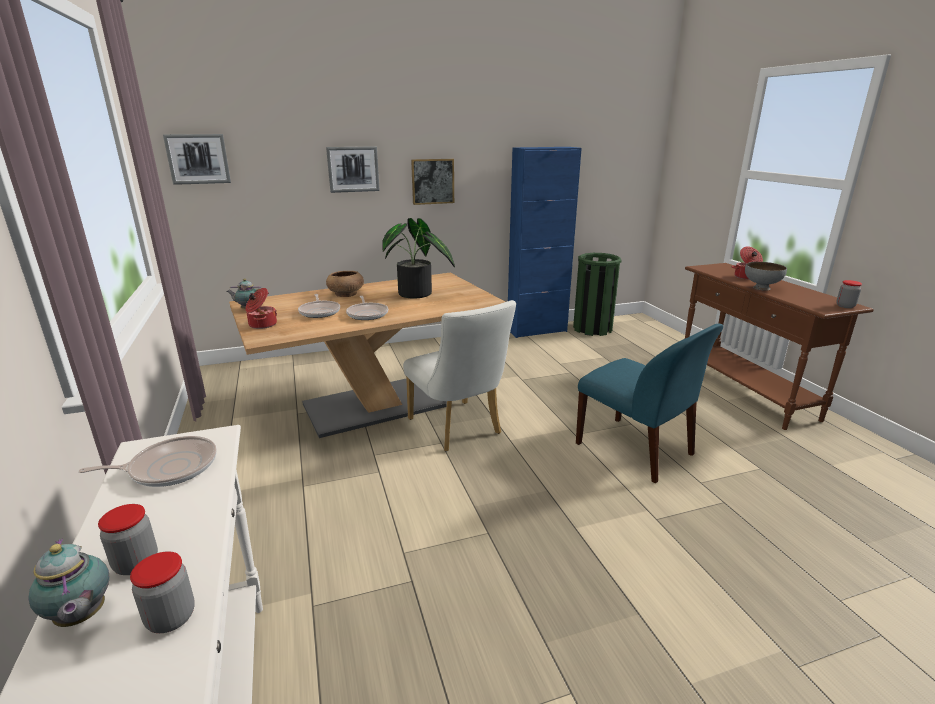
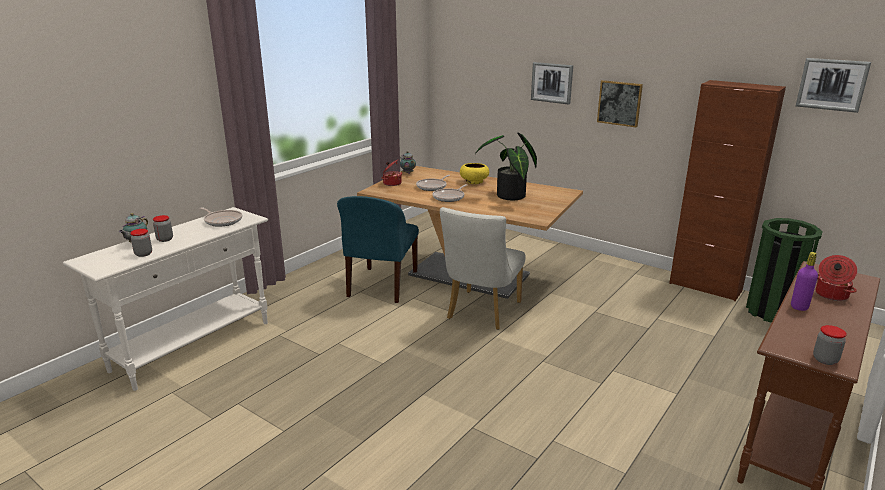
camera: 55 degrees right, 0 degrees up
picture [163,134,231,185] -> picture moved to [796,58,871,113]
brown bowl [326,271,364,297] -> yellow bowl [460,163,489,184]
blue cabinet [508,147,582,338] -> brown cabinet [669,80,786,301]
blue chair [576,324,723,483] -> blue chair moved to [337,196,419,303]
grey bowl [745,262,787,291] -> purple bottle [791,252,818,311]

